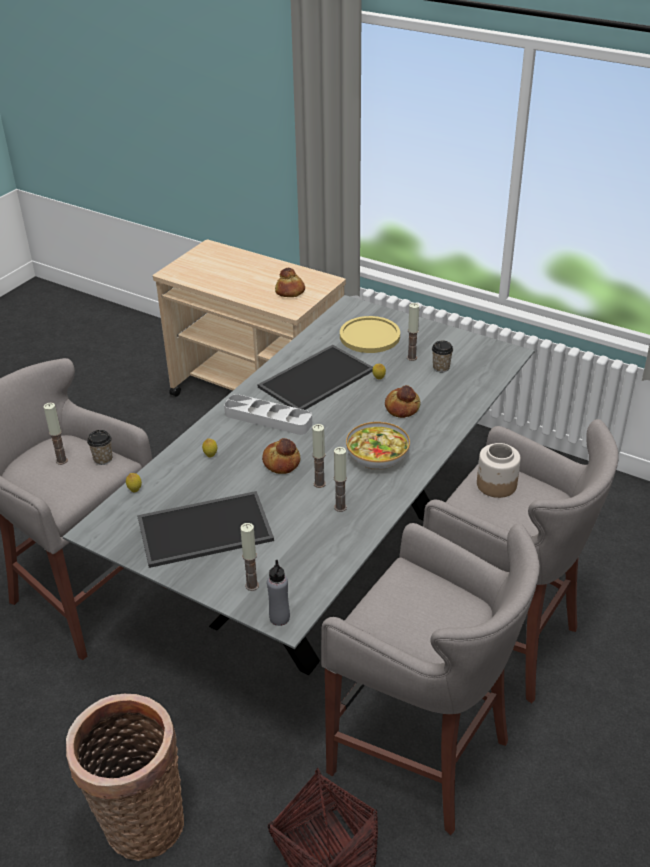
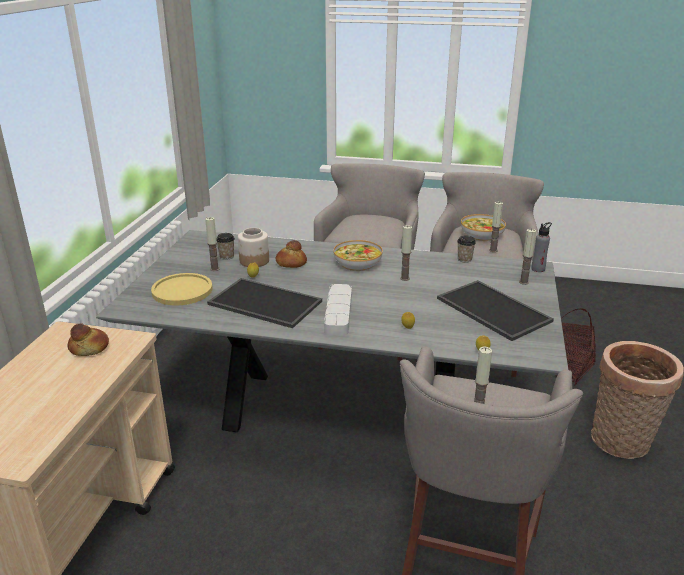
camera: 110 degrees left, 10 degrees down
cup [87,430,112,465] -> cup moved to [457,235,476,263]
bread [262,438,300,474] -> none
candle [334,447,347,512] -> candle moved to [489,201,503,252]
jar [477,443,521,498] -> jar moved to [238,228,269,267]
none -> bowl [461,214,506,241]

